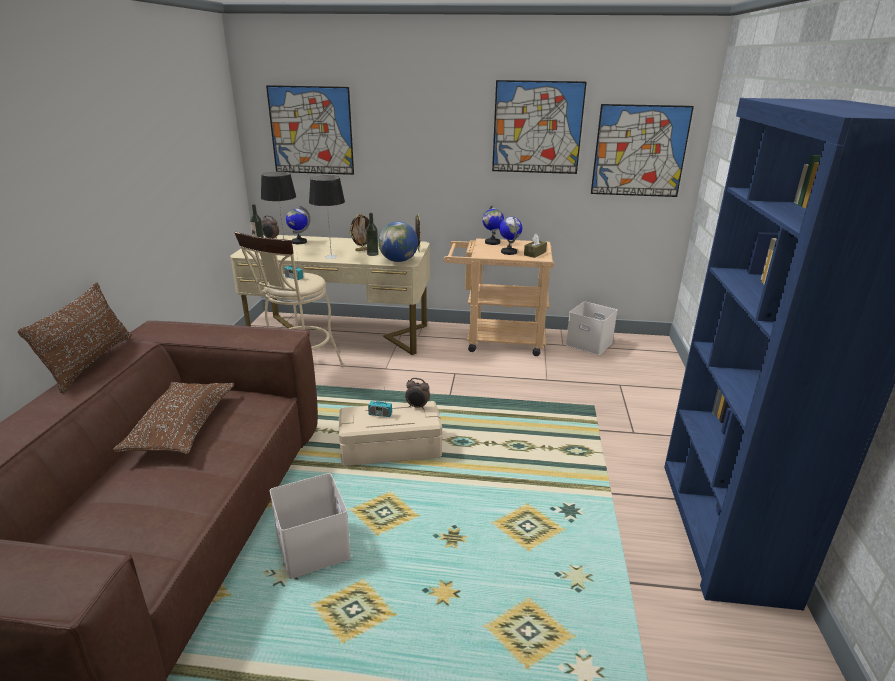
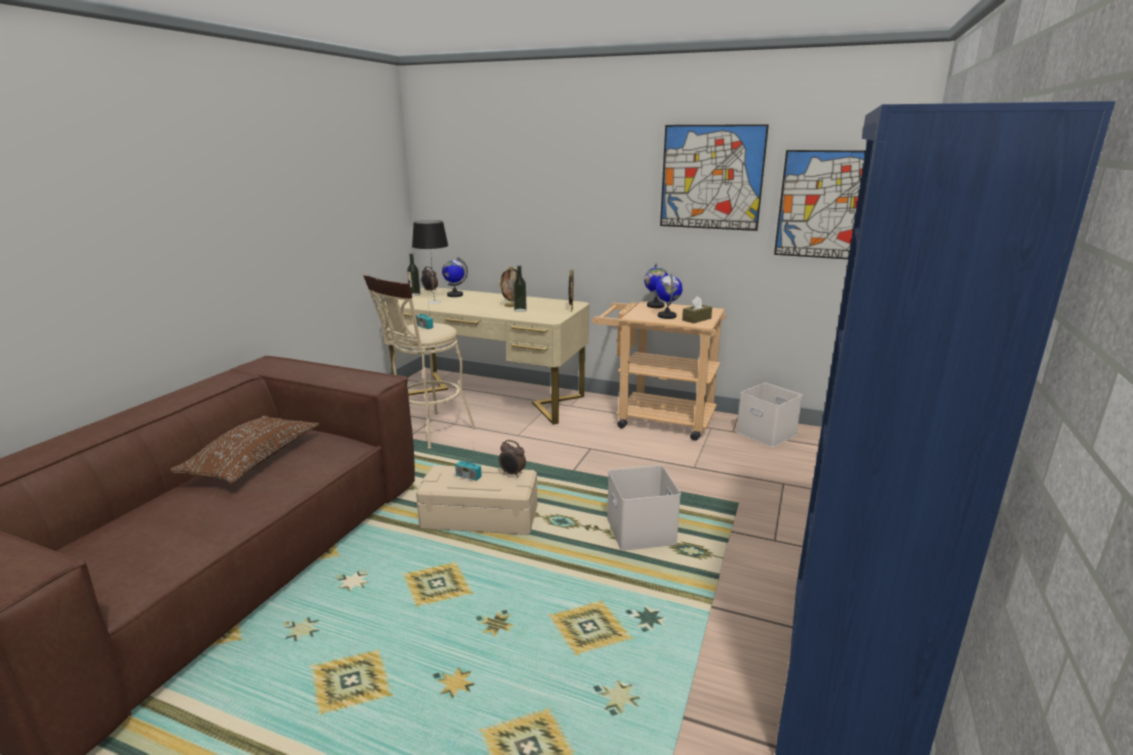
camera: 15 degrees right, 5 degrees down
brown pillow [18,282,132,393] -> none
picture [266,85,354,175] -> none
white storage box [270,473,351,579] -> white storage box moved to [607,465,681,551]
table lamp [309,175,345,259] -> none
globe [378,222,418,262] -> none

